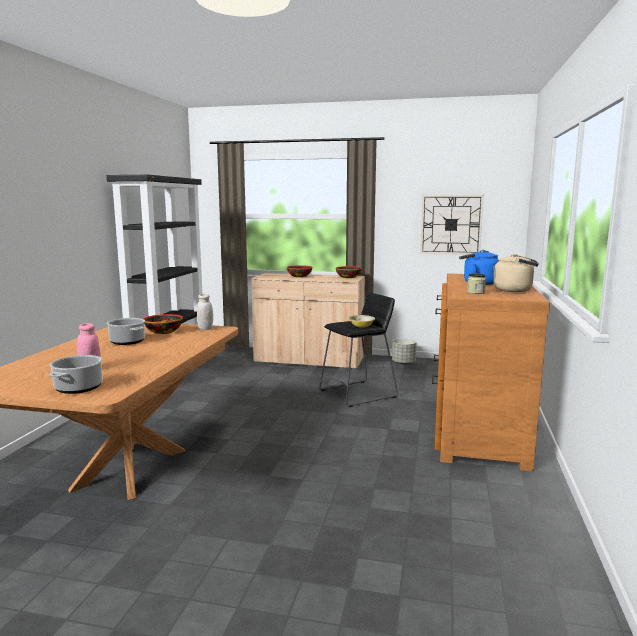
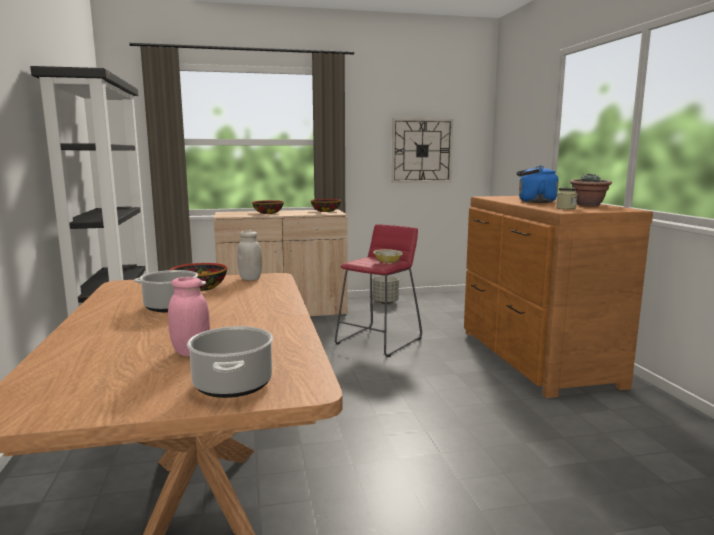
camera: 25 degrees left, 0 degrees up
black stool [319,293,398,407] -> red stool [335,224,422,357]
beige kettle [493,254,539,292] -> potted plant [570,173,612,206]

